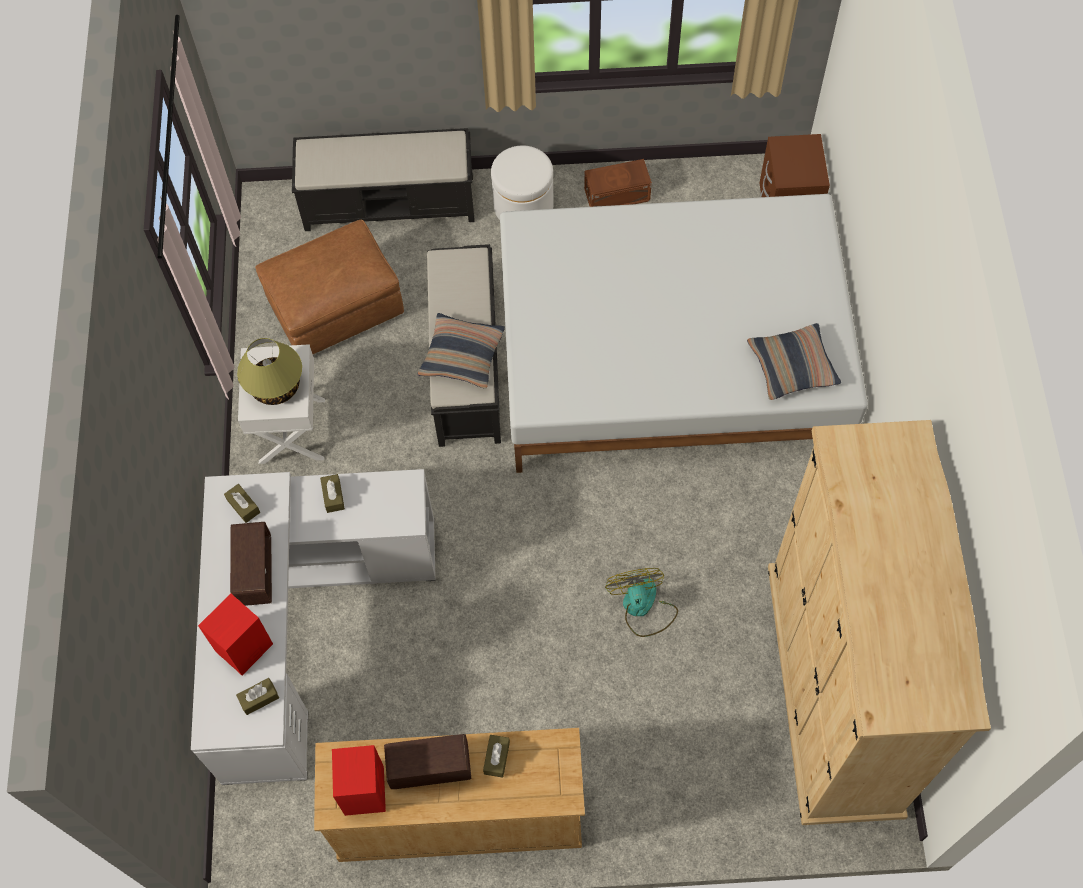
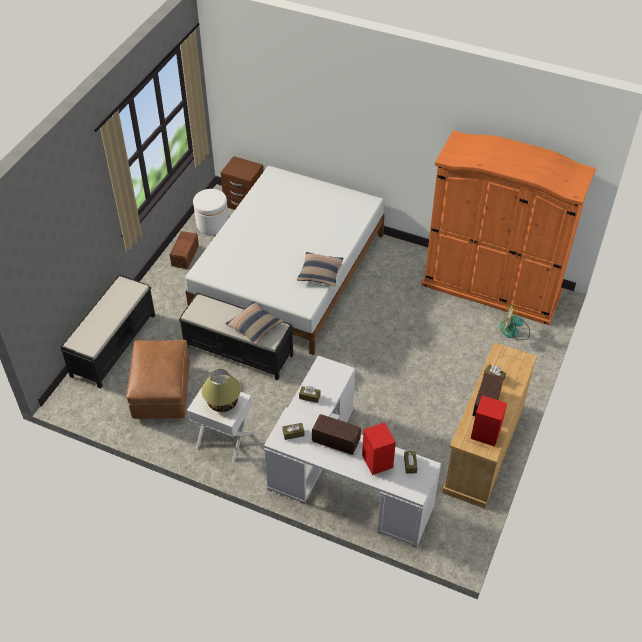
camera: 65 degrees left, 15 degrees down
white ottoman [491,146,554,220] -> white ottoman moved to [193,189,229,235]
fan [605,568,678,637] -> fan moved to [499,305,530,340]
pillow [747,323,841,400] -> pillow moved to [297,252,343,286]
beige wardrobe [768,420,991,825] -> orange wardrobe [421,130,596,325]

